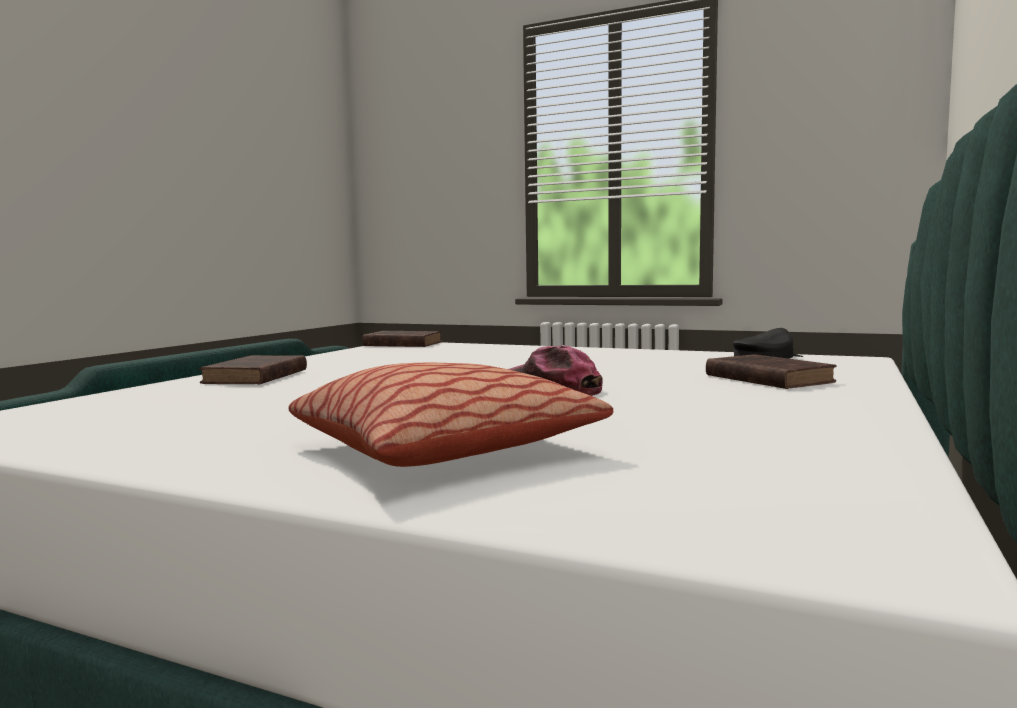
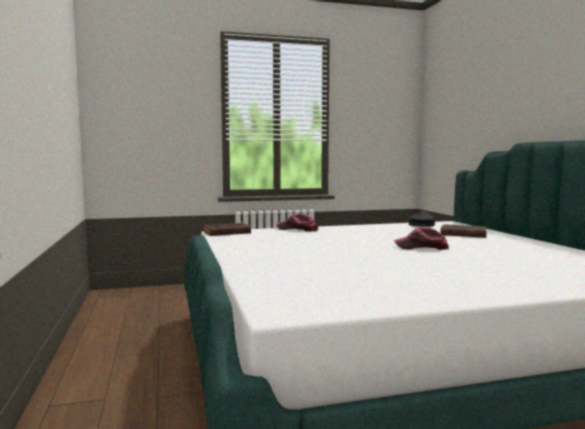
camera: 40 degrees left, 0 degrees up
brown book [199,355,307,384] -> none
pillow [289,363,613,467] -> none
none -> cap [277,213,318,231]

